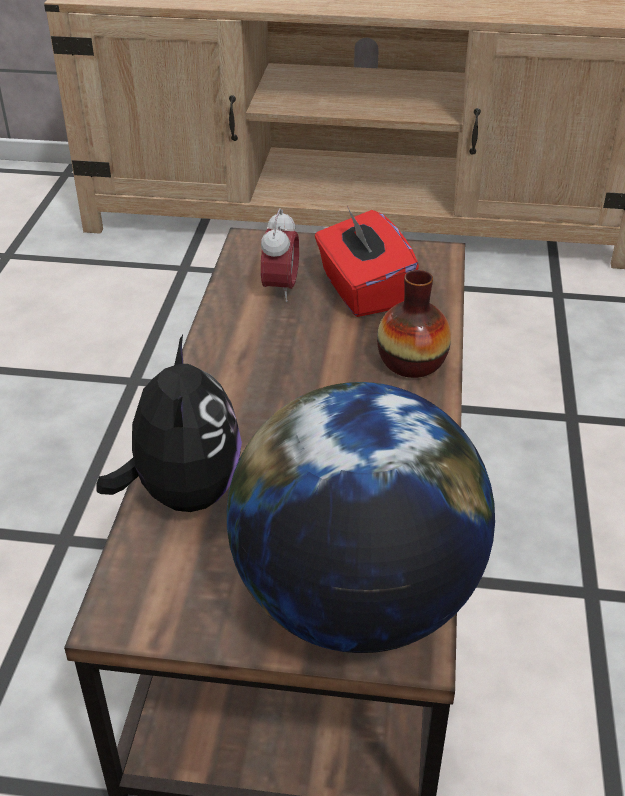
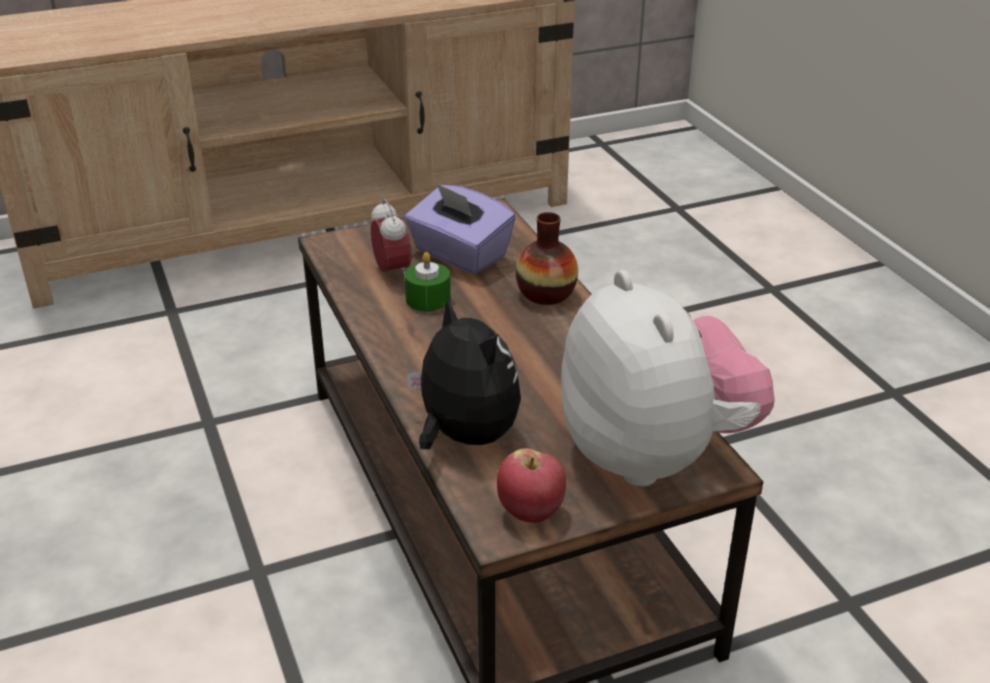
camera: 30 degrees left, 5 degrees down
globe [227,382,495,653] -> plush toy [561,270,775,487]
red tissue box [315,206,419,317] -> purple tissue box [405,183,516,274]
none -> green candle [405,252,451,312]
none -> apple [497,449,566,523]

